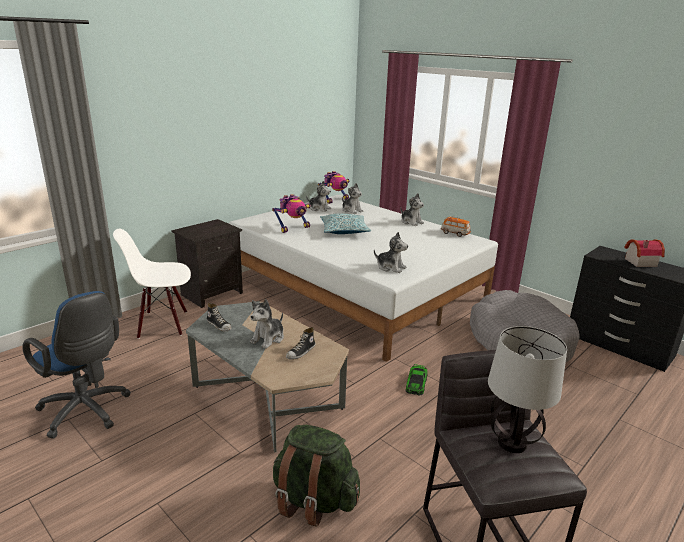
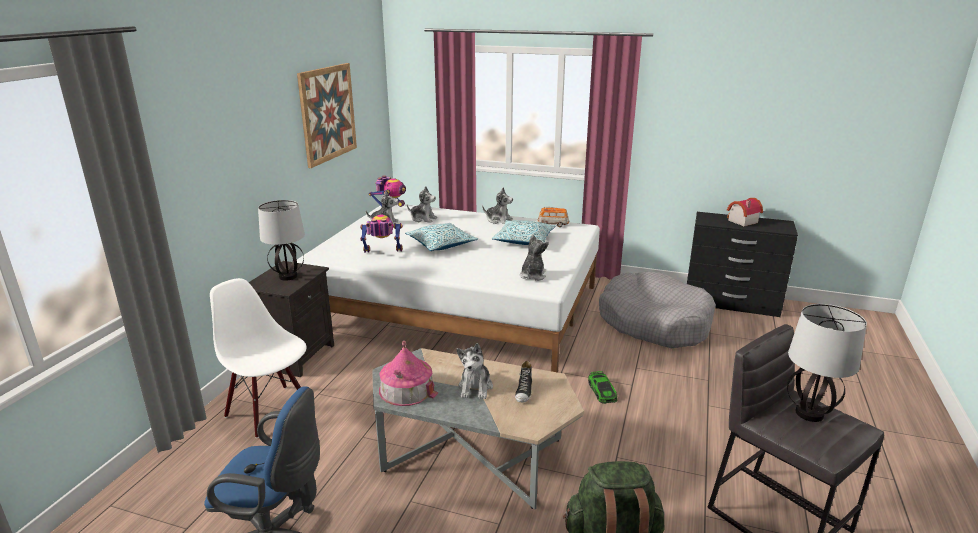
camera: 25 degrees left, 0 degrees up
white chair [113,229,191,339] -> white chair turned 75 degrees clockwise [210,278,307,438]
shoe [207,303,231,331] -> toy house [379,341,438,406]
toy robot [272,194,311,233] -> toy robot turned 120 degrees counterclockwise [360,215,403,253]
plush toy [374,232,408,273] -> plush toy turned 75 degrees counterclockwise [520,235,549,281]
none -> table lamp [258,200,305,281]
none -> picture [297,63,357,168]
none -> pillow [492,220,556,245]

